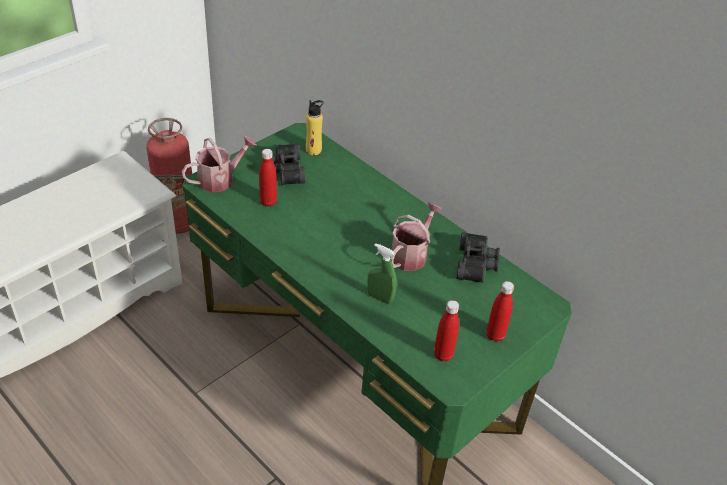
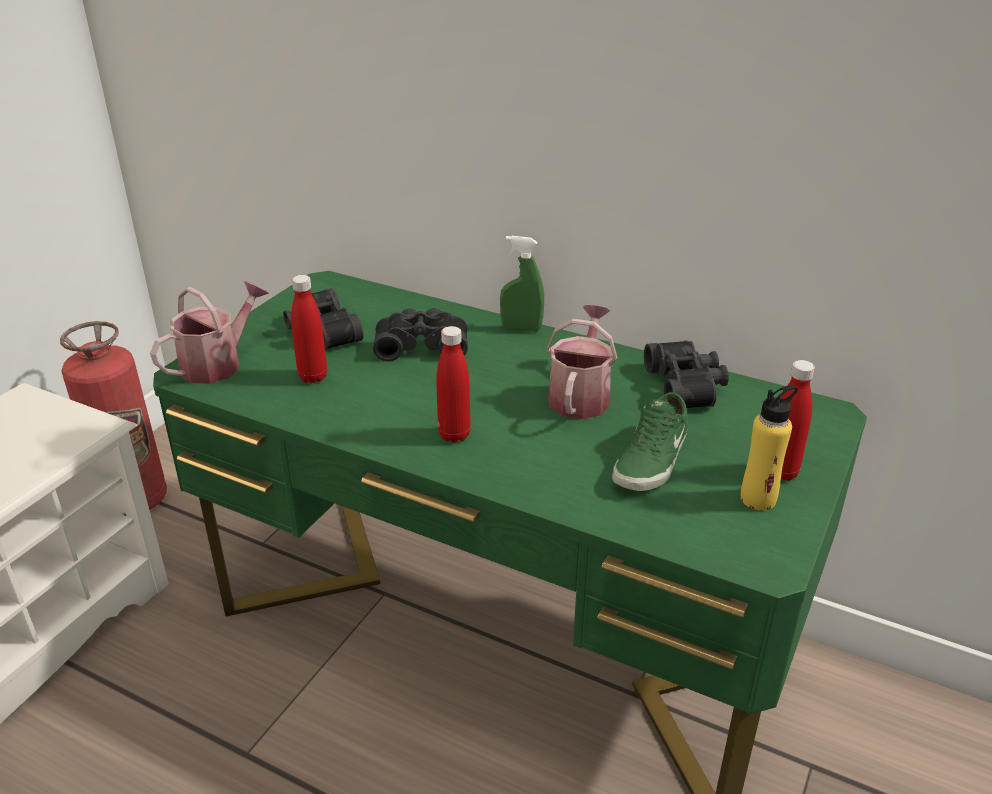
camera: 15 degrees left, 10 degrees down
yellow bottle [306,100,324,155] -> yellow bottle moved to [741,385,798,510]
green spray bottle [367,243,397,304] -> green spray bottle moved to [500,236,544,332]
red bottle [434,300,459,361] -> red bottle moved to [436,326,471,443]
none -> black binoculars [373,308,468,362]
none -> green shoe [612,392,688,491]

